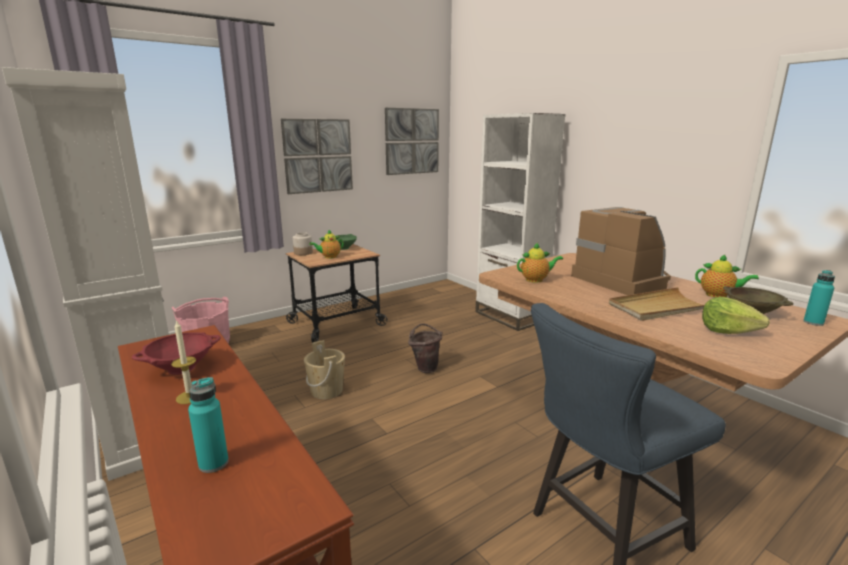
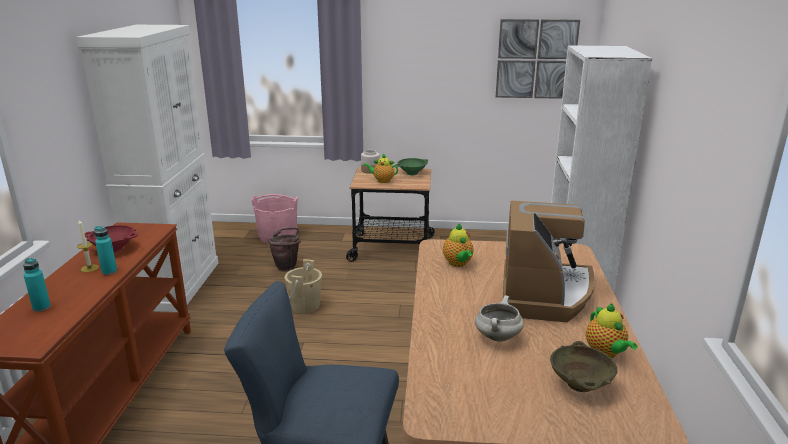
camera: 40 degrees right, 5 degrees up
picture [281,119,353,194] -> none
brown bucket [408,323,443,373] -> brown bucket moved to [268,228,301,272]
teapot [517,243,563,283] -> teapot turned 45 degrees clockwise [443,223,474,267]
beige tray [609,287,704,321] -> white cooking pot [475,295,524,342]
lettuce [702,297,770,334] -> none
turquoise bottle [803,270,835,326] -> turquoise bottle moved to [94,226,117,275]

